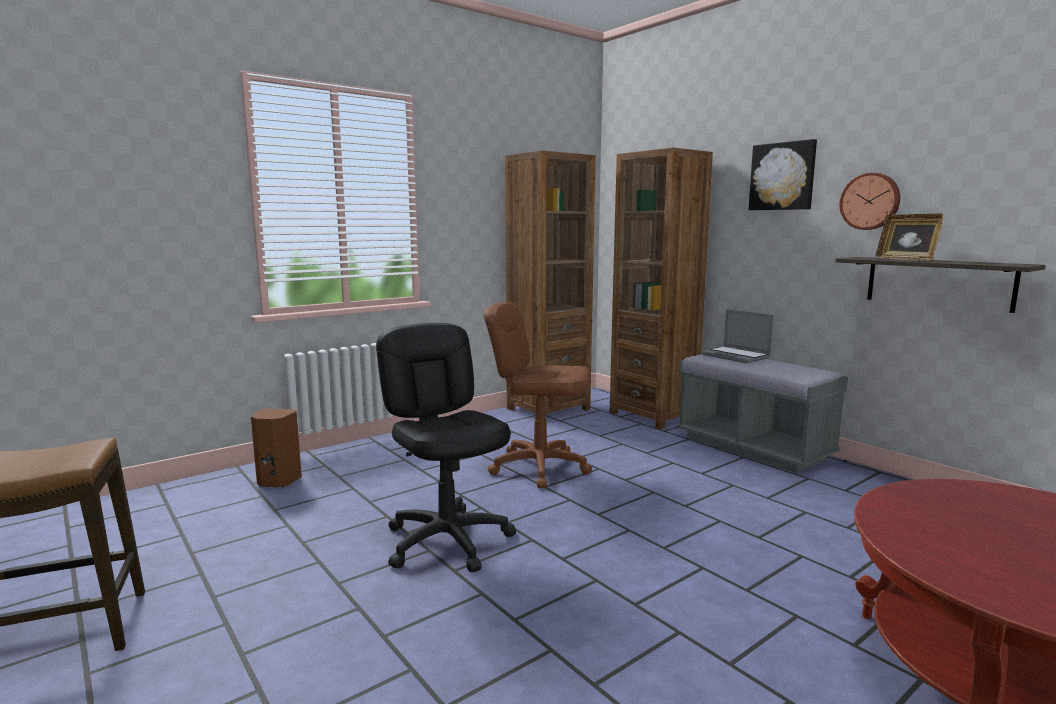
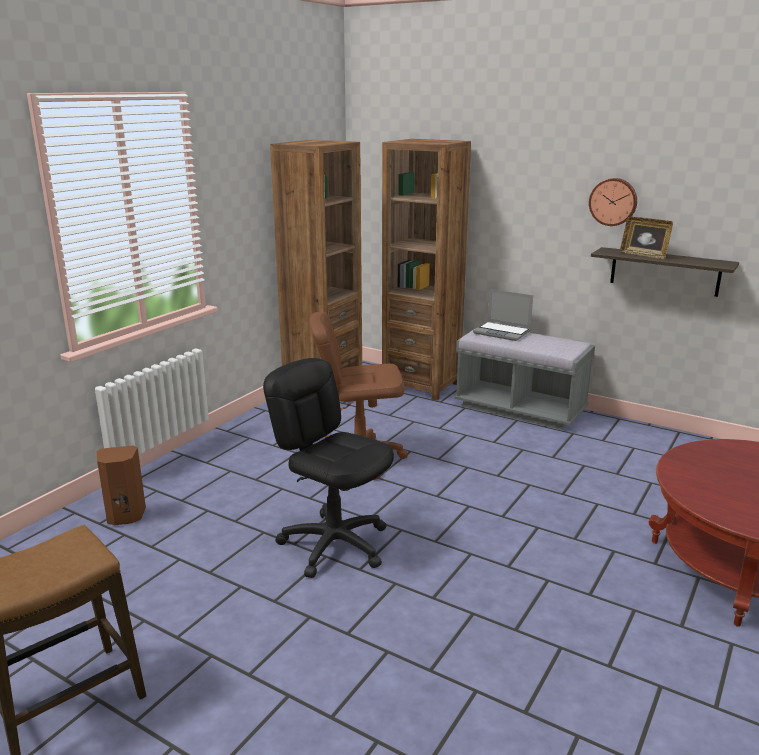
camera: 20 degrees left, 10 degrees up
picture [749,139,817,210] -> none

